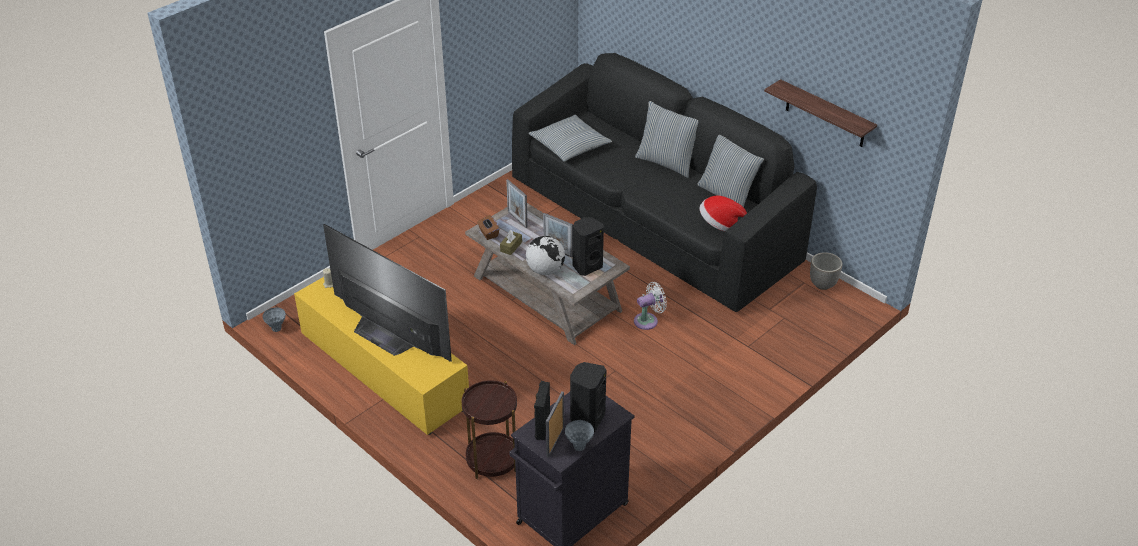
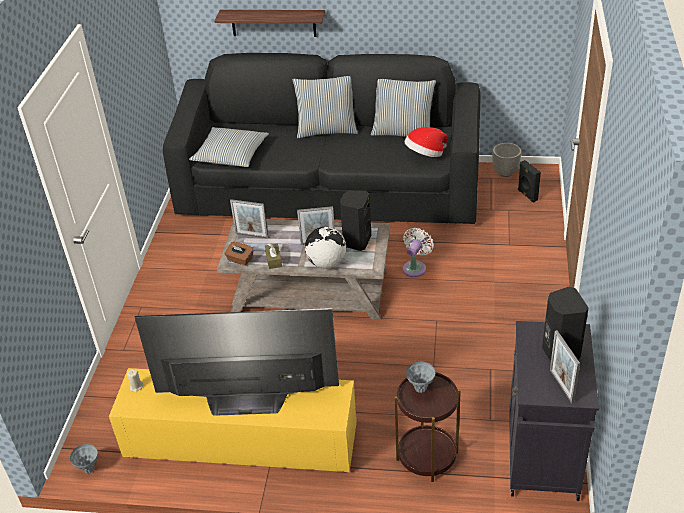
camera: 35 degrees left, 0 degrees up
black speaker [534,381,550,440] -> black speaker moved to [518,160,541,203]
grey vase [565,420,594,451] -> grey vase moved to [406,362,435,393]
shelf [764,79,877,147] -> shelf moved to [215,10,325,37]

